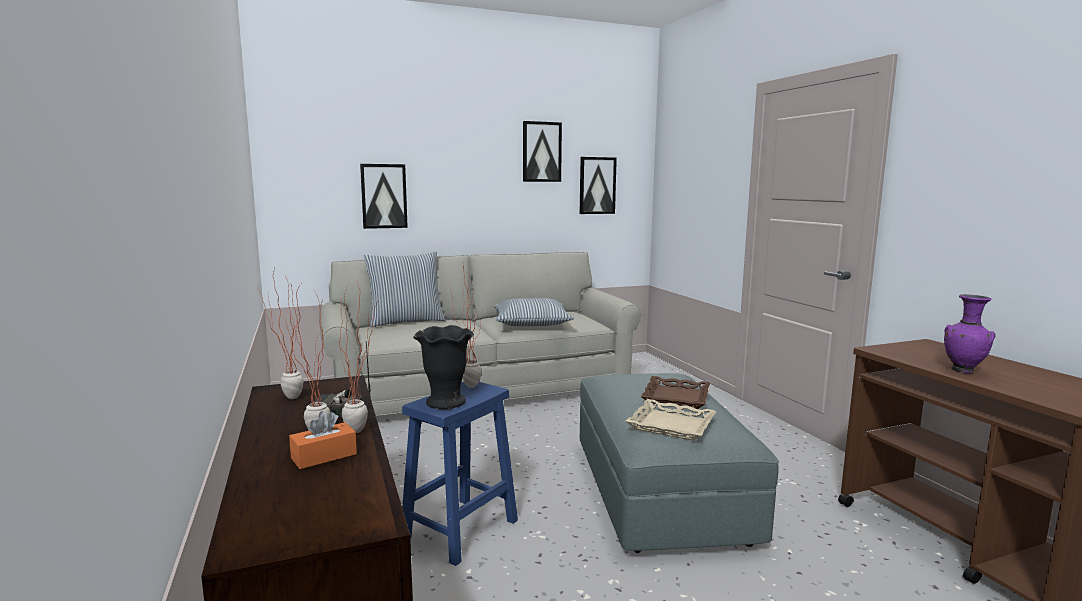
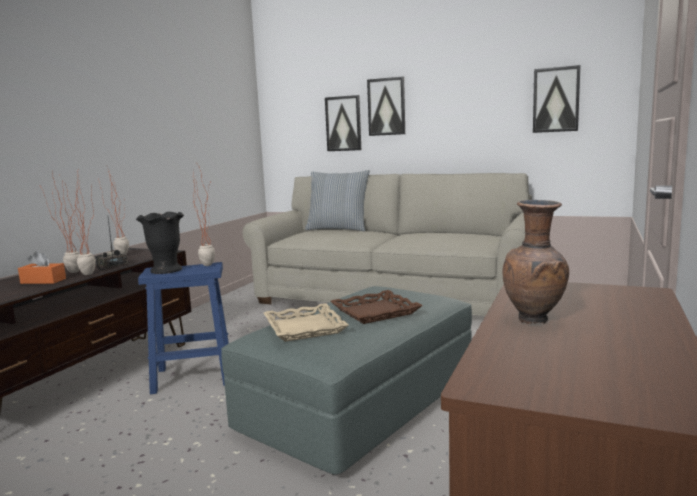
camera: 45 degrees right, 0 degrees up
pillow [494,298,574,326] -> none
picture [523,121,562,182] -> picture moved to [367,76,405,136]
purple vase [944,294,996,374] -> brown vase [502,200,569,324]

